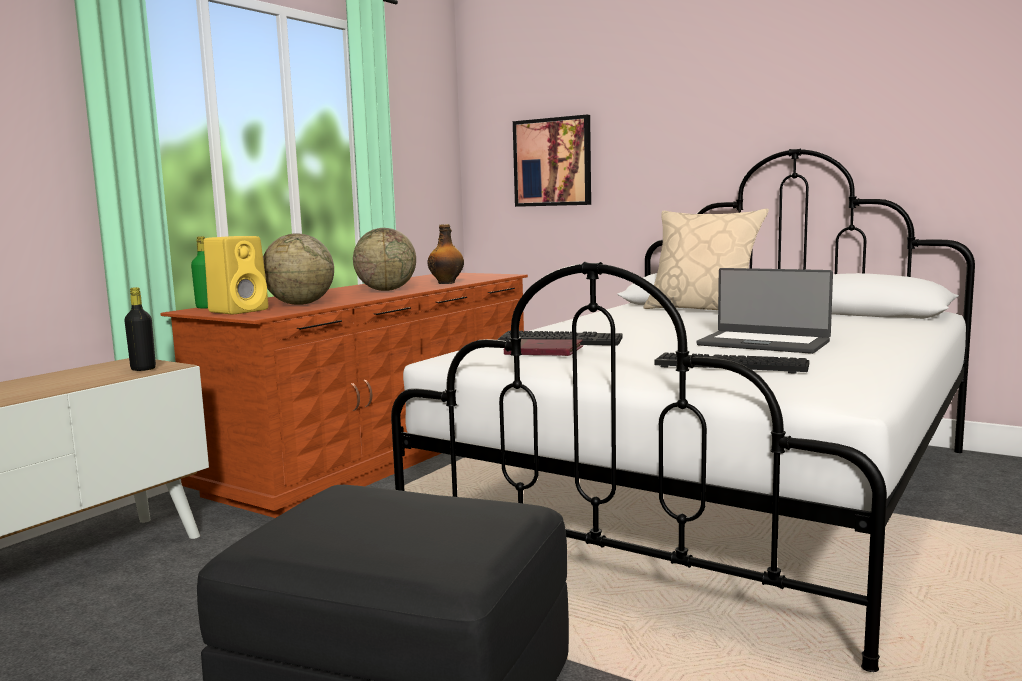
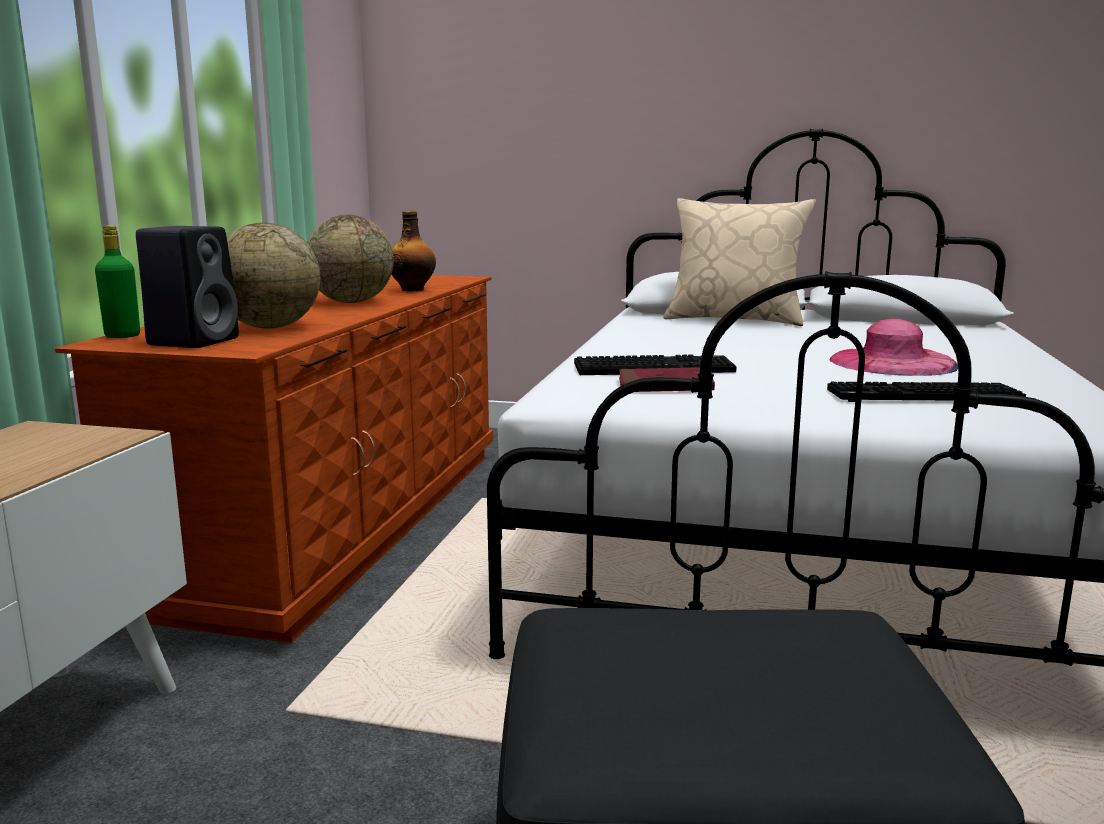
camera: 20 degrees left, 5 degrees up
black bottle [124,287,156,371] -> none
yellow speaker [204,236,268,315] -> black speaker [136,226,239,348]
picture [513,115,591,207] -> none
laptop [696,268,833,354] -> pink hat [830,319,958,376]

